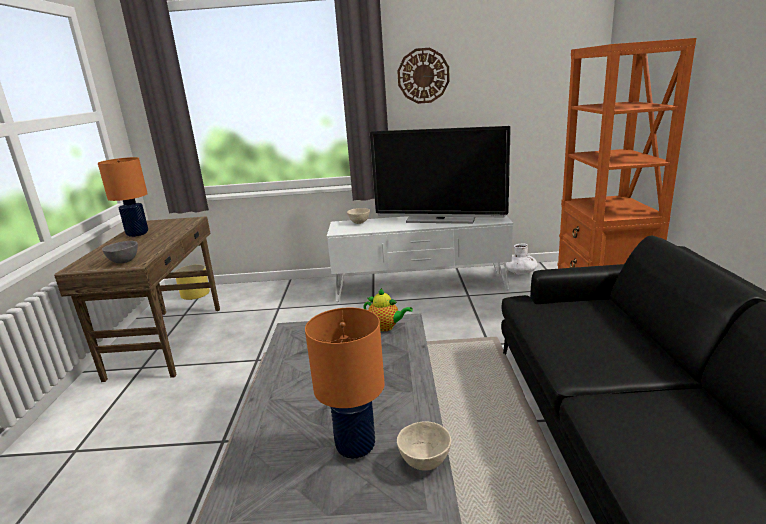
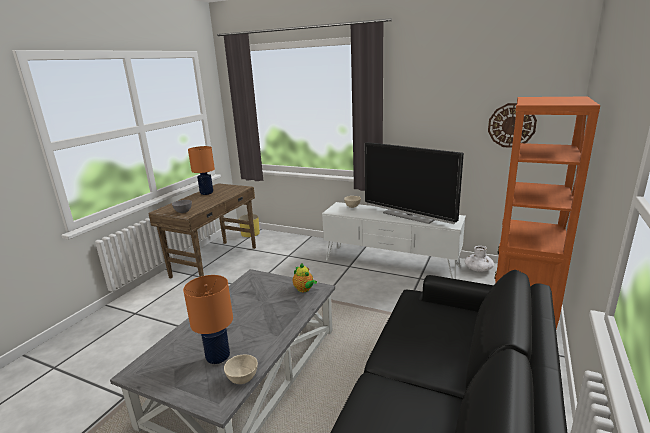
camera: 25 degrees right, 0 degrees up
wall clock [397,48,450,104] -> wall clock moved to [488,103,537,148]

